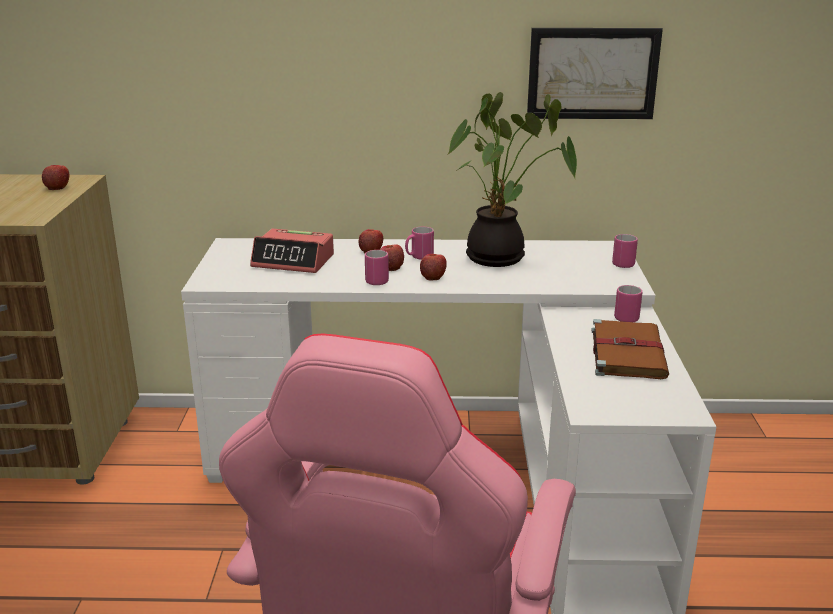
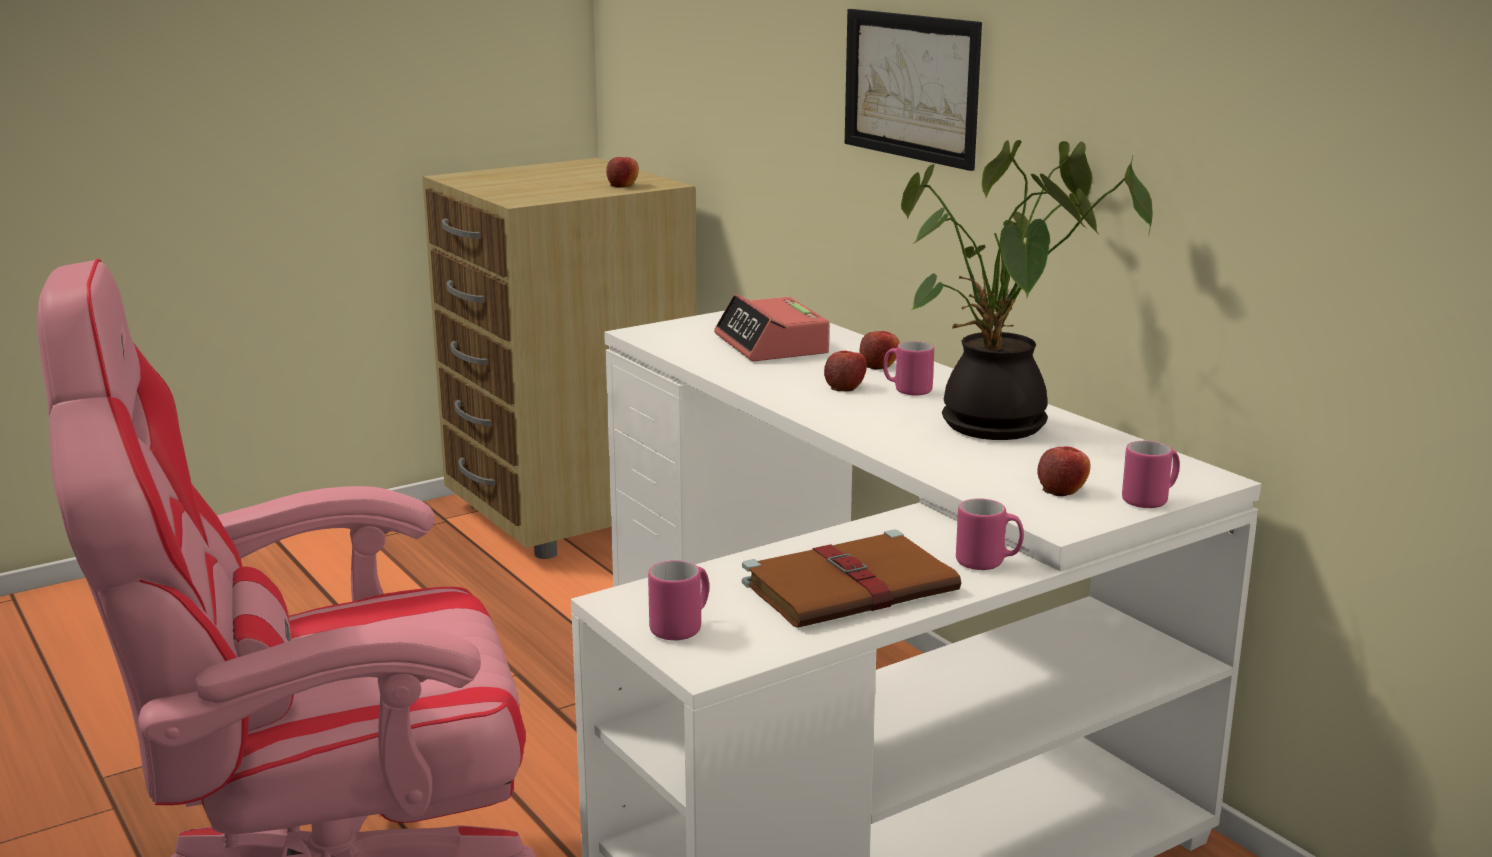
camera: 55 degrees right, 5 degrees down
pink mug [365,250,389,285] -> pink mug moved to [648,560,709,640]
apple [420,254,447,281] -> apple moved to [1037,446,1090,496]
picture [527,28,663,119] -> picture moved to [845,9,982,171]

